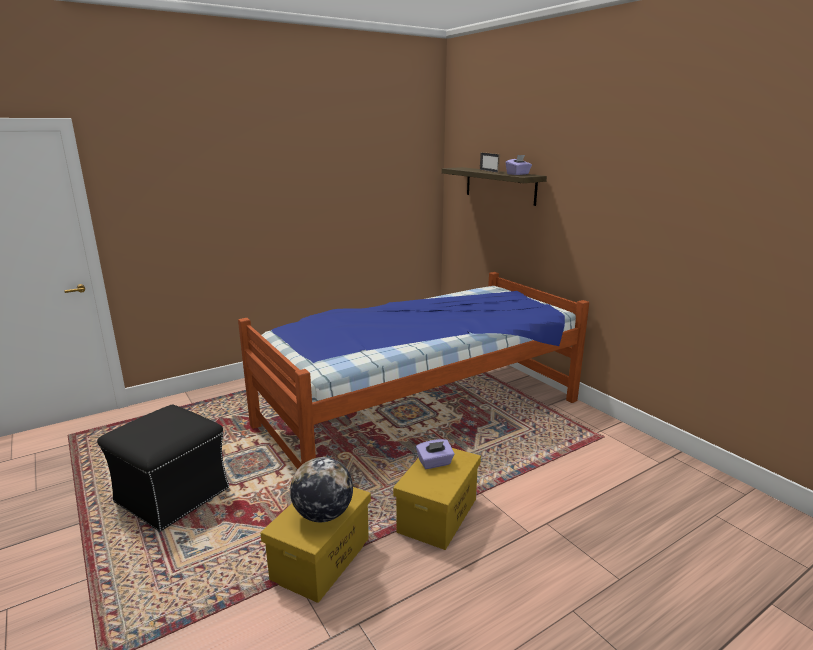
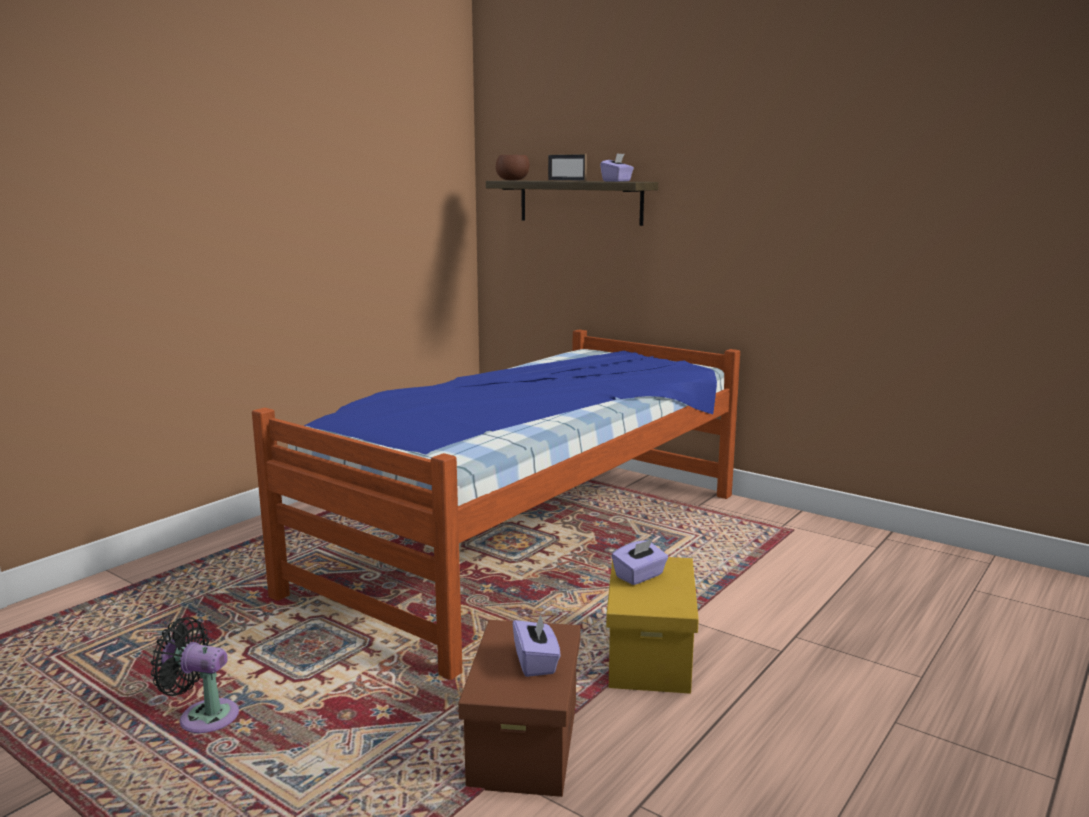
camera: 20 degrees left, 5 degrees down
black ottoman [97,404,229,532] -> black fan [151,617,239,733]
yellow storage box [260,487,371,603] -> brown storage box [458,620,581,797]
globe [290,457,353,522] -> purple tissue box [512,614,561,677]
none -> brown bowl [496,155,530,180]

